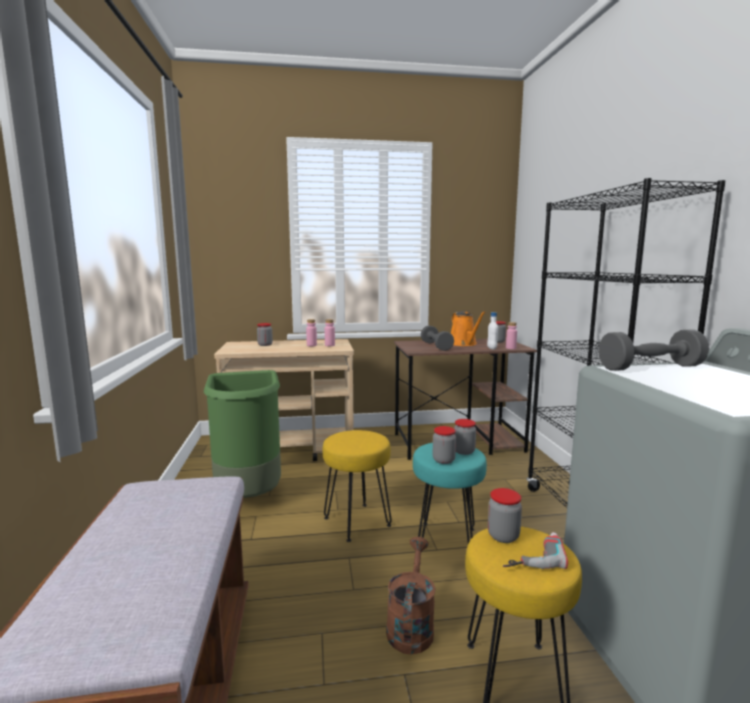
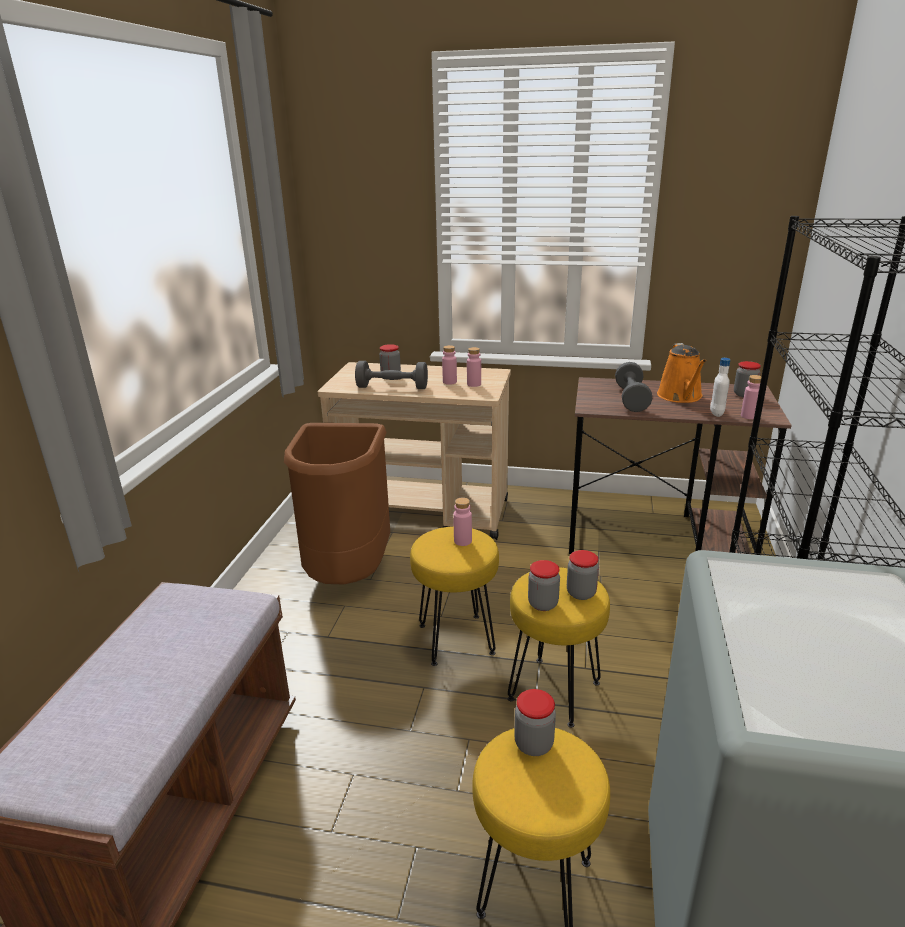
camera: 20 degrees right, 15 degrees up
green trash can [204,370,281,498] -> brown trash can [284,423,390,584]
brown watering can [386,537,435,654] -> none
turquoise stool [413,443,487,552] -> yellow stool [508,567,610,728]
power drill [503,532,568,569] -> none
grey dumbbell [598,329,709,371] -> grey dumbbell moved to [355,361,428,389]
none -> pink bottle [453,498,472,546]

